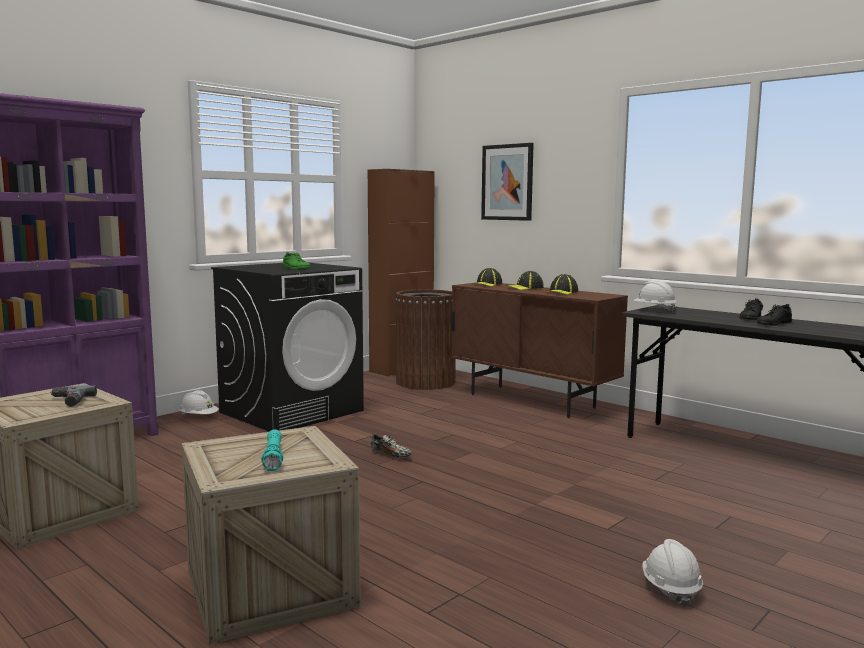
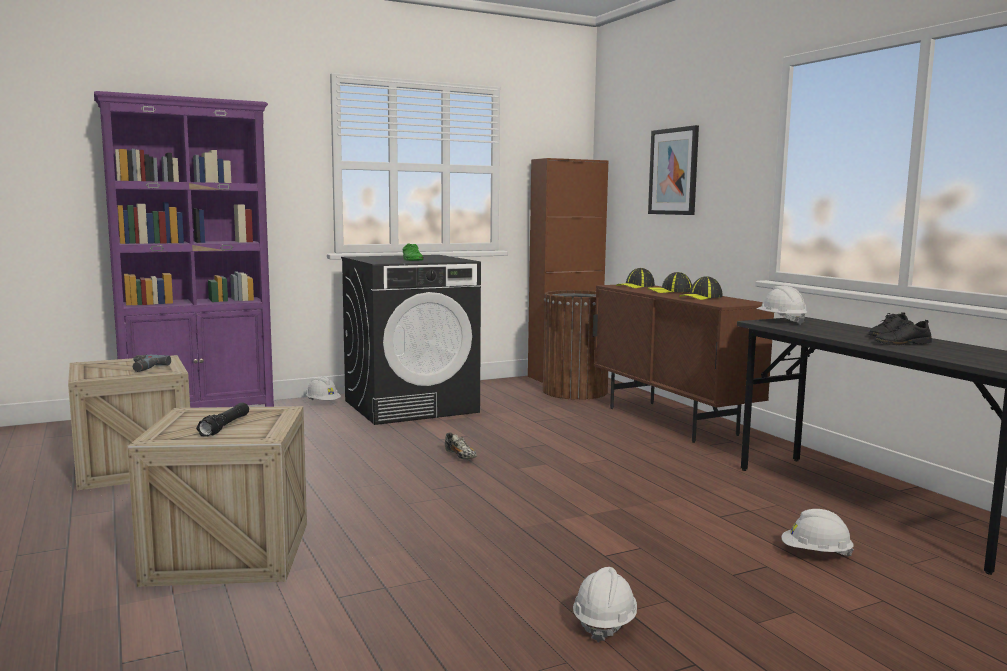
camera: 20 degrees right, 0 degrees up
turquoise flashlight [262,429,283,471] -> black flashlight [196,403,249,437]
none -> white hard hat [781,509,854,557]

